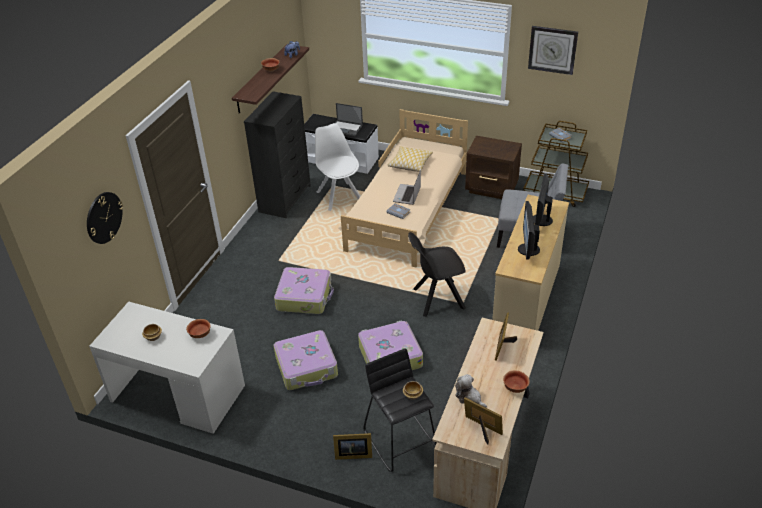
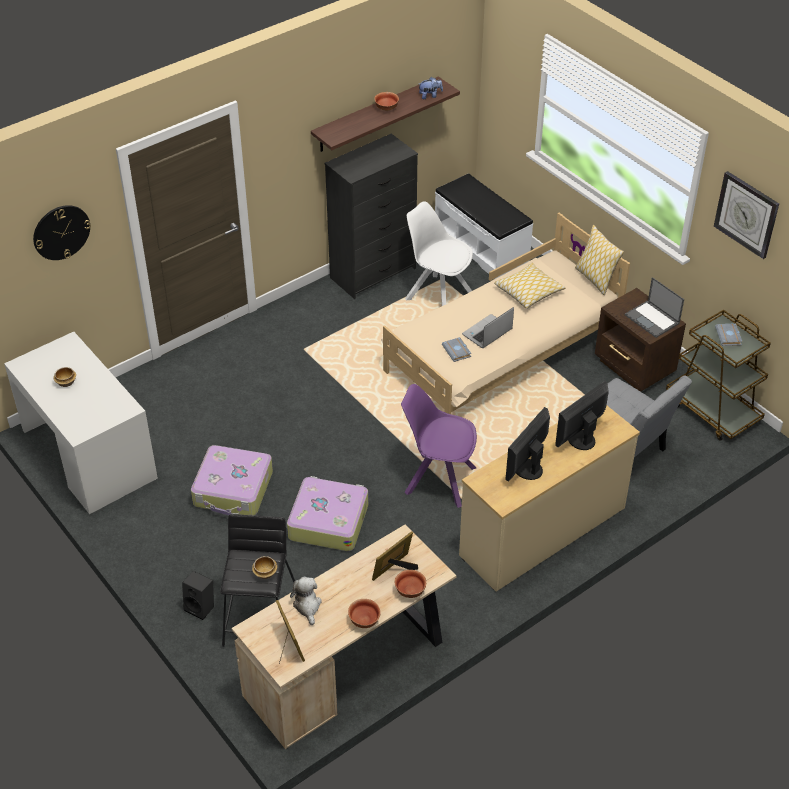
camera: 30 degrees right, 5 degrees up
bowl [186,319,211,338] -> bowl moved to [395,570,426,598]
suitcase [274,267,334,314] -> none
white chair [315,123,361,211] -> white chair turned 60 degrees counterclockwise [405,202,473,306]
picture frame [333,433,372,460] -> black speaker [182,571,214,620]
laptop [335,103,363,136] -> laptop moved to [625,277,684,338]
black chair [408,232,466,317] -> purple chair [401,384,477,508]
none -> pillow [575,225,624,295]

